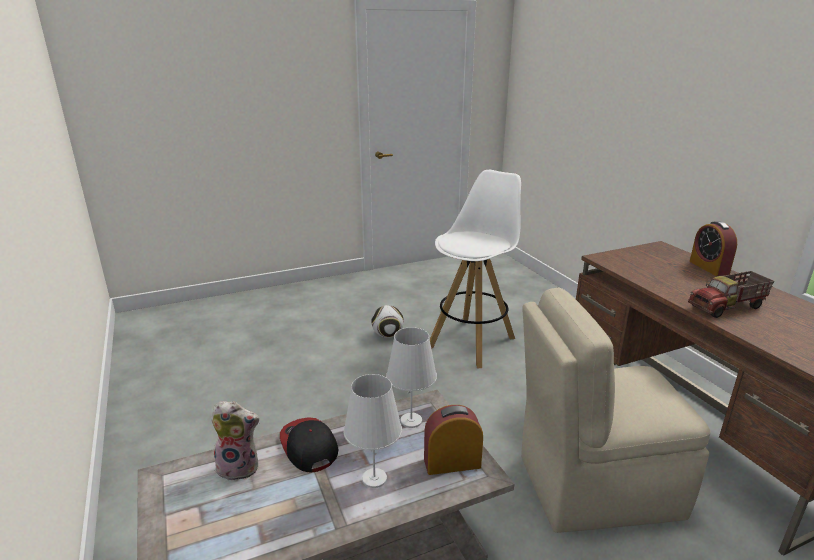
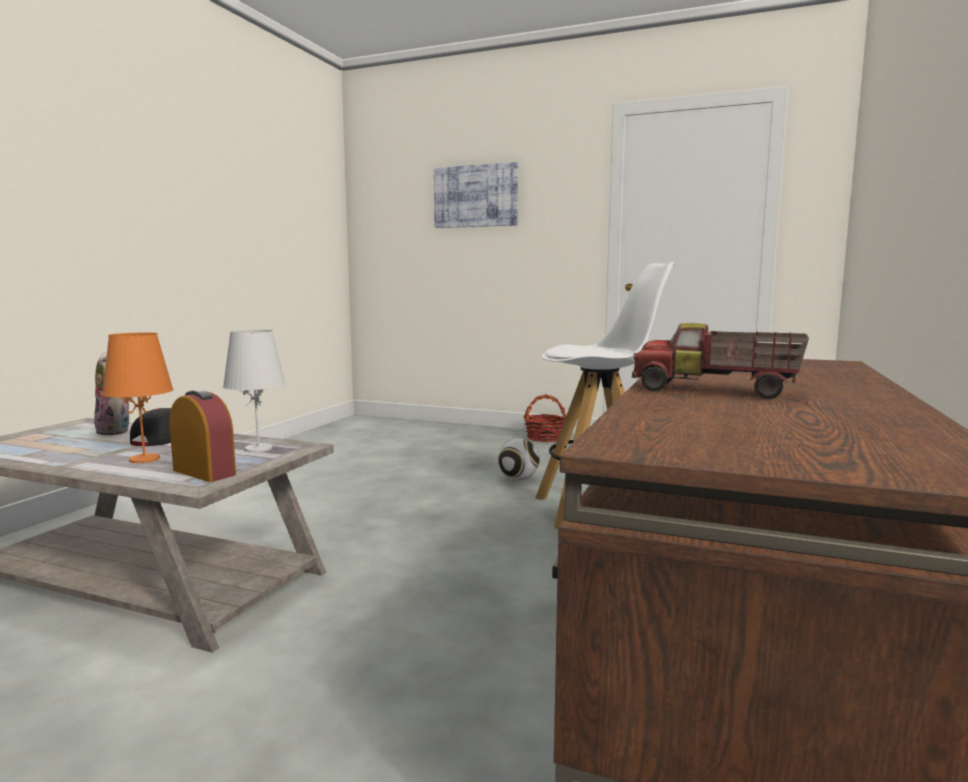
camera: 45 degrees right, 15 degrees down
white table lamp [344,374,402,488] -> orange table lamp [102,333,174,463]
beige chair [521,288,710,533] -> none
alarm clock [690,221,737,276] -> none
none -> picture [434,162,518,228]
none -> basket [523,394,566,443]

